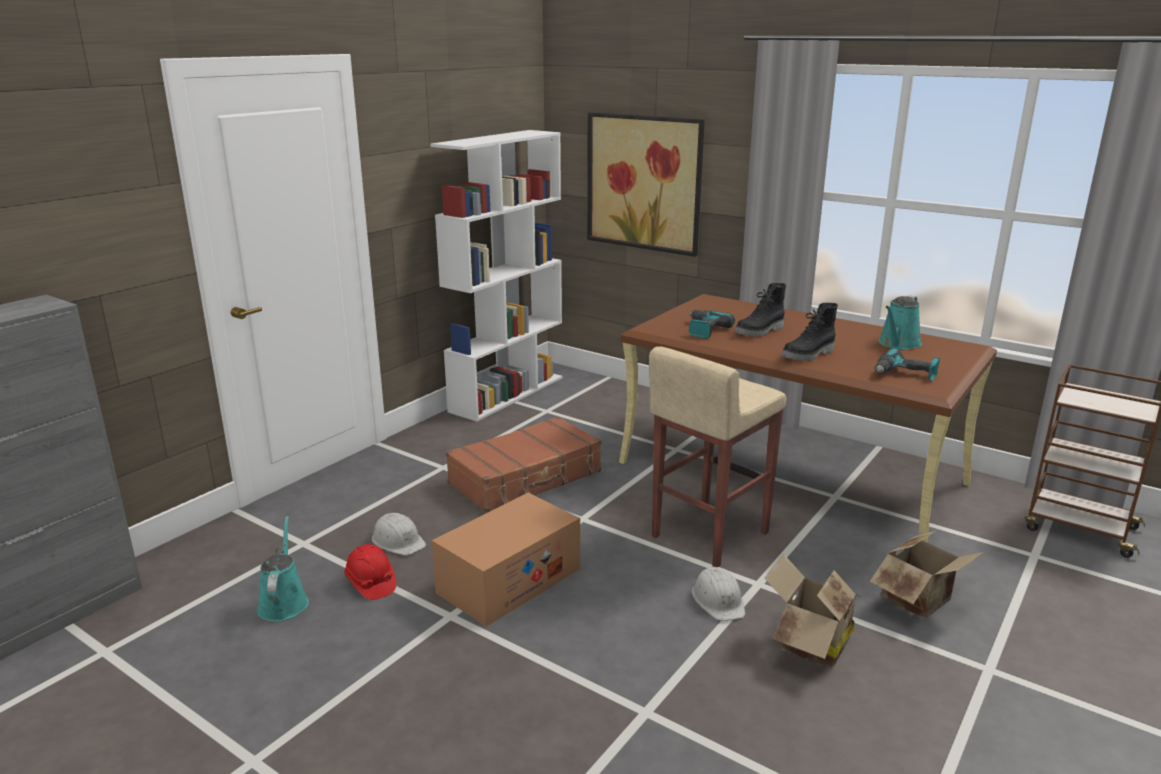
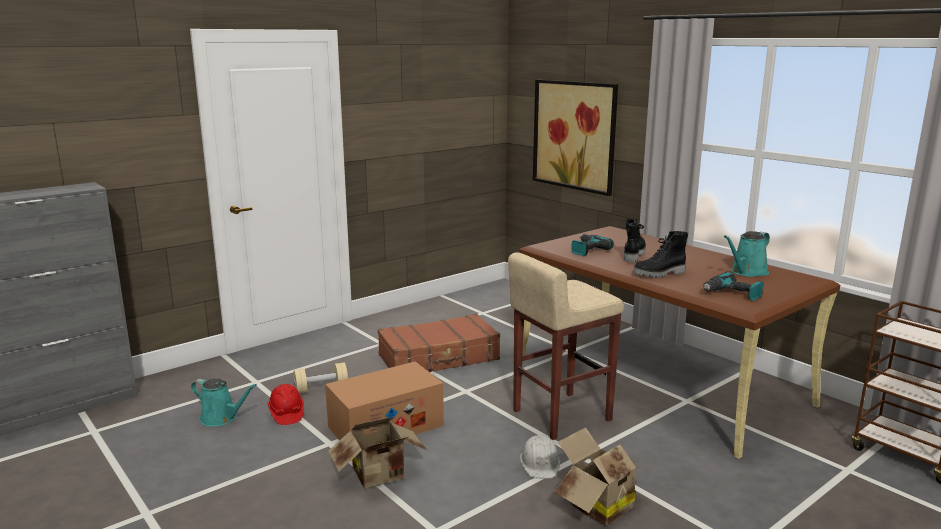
camera: 15 degrees right, 5 degrees down
turquoise watering can [257,516,309,622] -> turquoise watering can turned 105 degrees clockwise [191,378,257,427]
white hard hat [372,513,426,555] -> beige dumbbell [294,362,348,394]
white bookcase [430,130,562,422] -> none
black boot [735,283,786,337] -> black boot turned 135 degrees clockwise [624,218,646,263]
cardboard box [870,530,984,619] -> cardboard box moved to [329,416,427,489]

